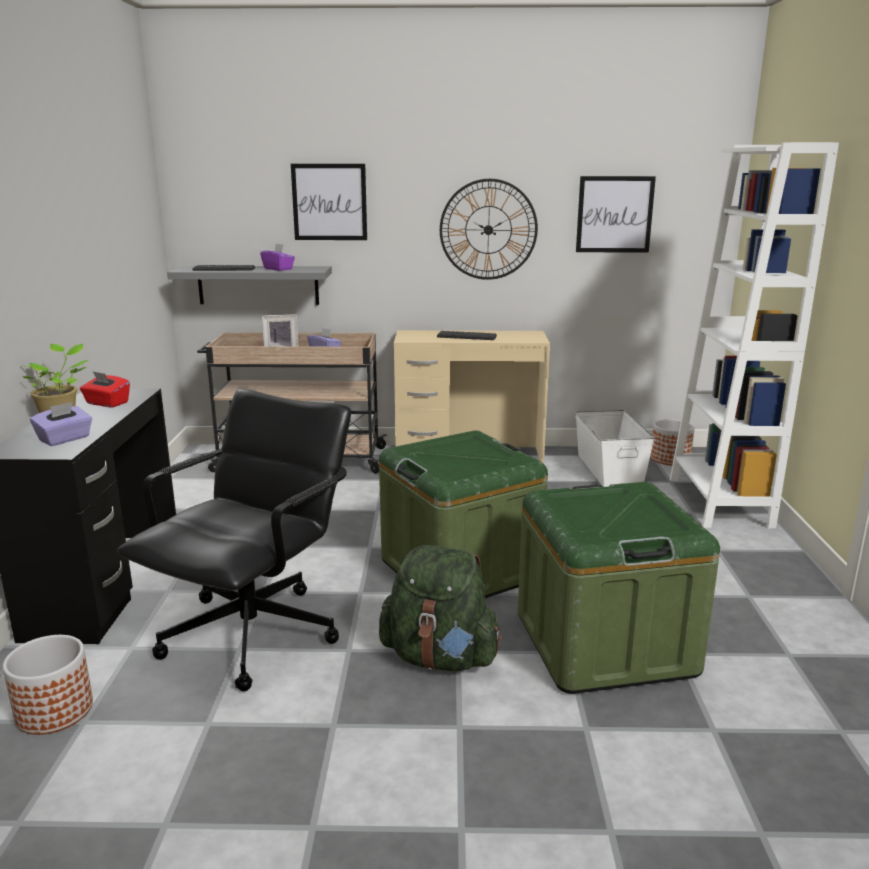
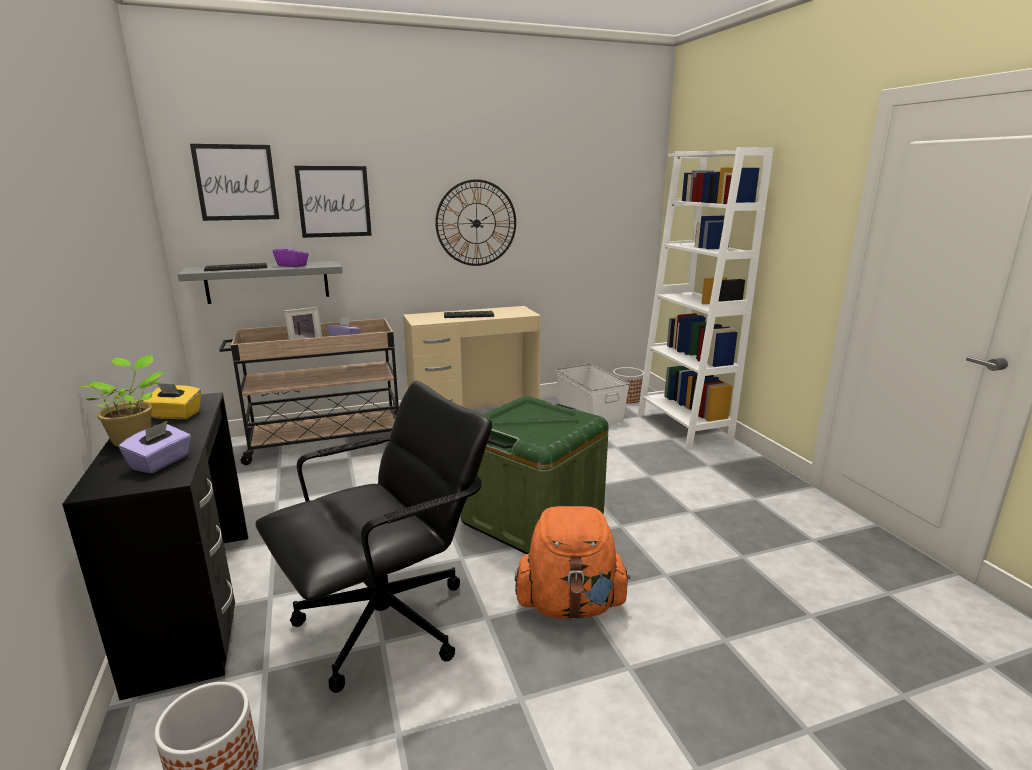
camera: 20 degrees left, 0 degrees up
red tissue box [80,371,130,408] -> yellow tissue box [143,383,201,419]
black office chair [117,389,351,691] -> black office chair turned 45 degrees clockwise [255,381,492,693]
green backpack [379,545,502,671] -> orange backpack [515,506,631,620]
green storage box [518,482,720,694] -> none
picture [576,176,656,253] -> picture moved to [190,144,279,221]

